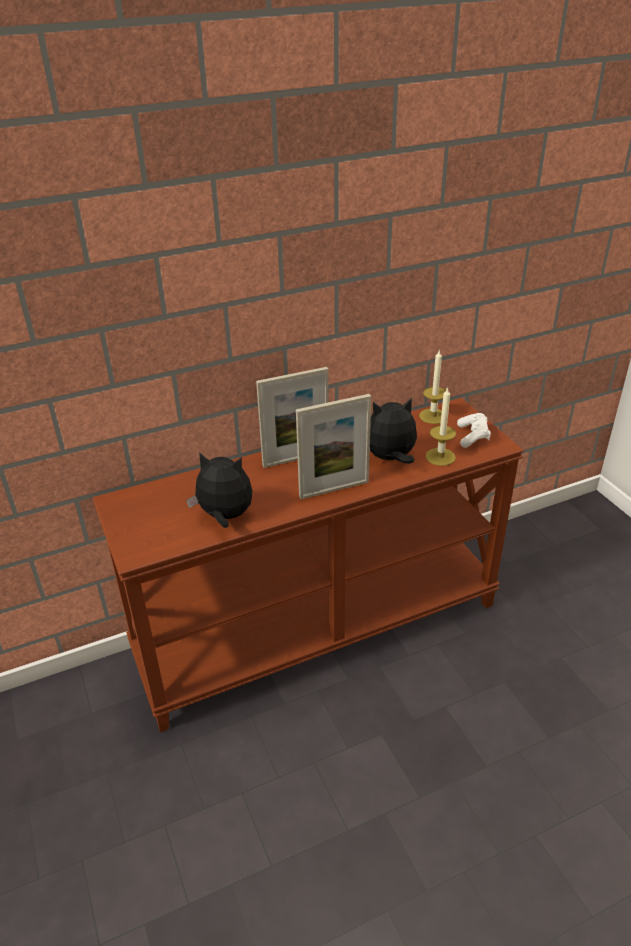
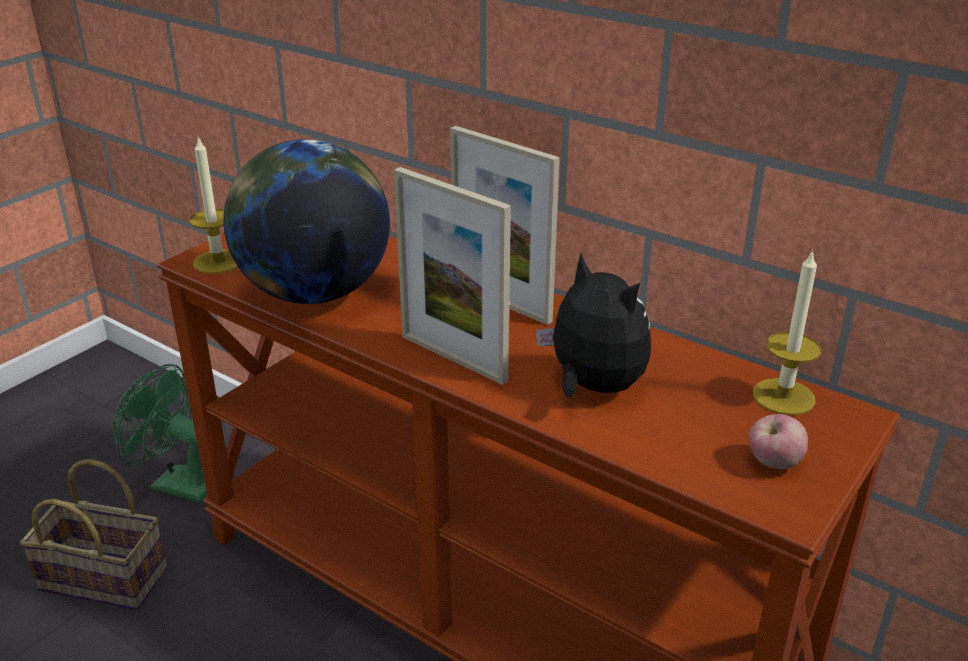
camera: 60 degrees right, 5 degrees down
plush toy [186,452,252,528] -> globe [223,139,390,304]
candle [425,387,456,466] -> candle moved to [189,136,238,274]
white game controller [457,413,491,448] -> apple [749,414,808,469]
none -> basket [20,459,167,610]
none -> green fan [113,364,208,504]

